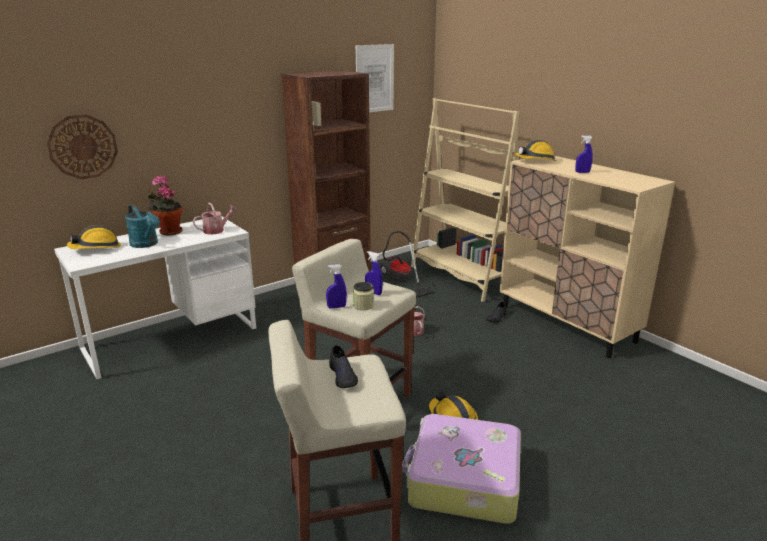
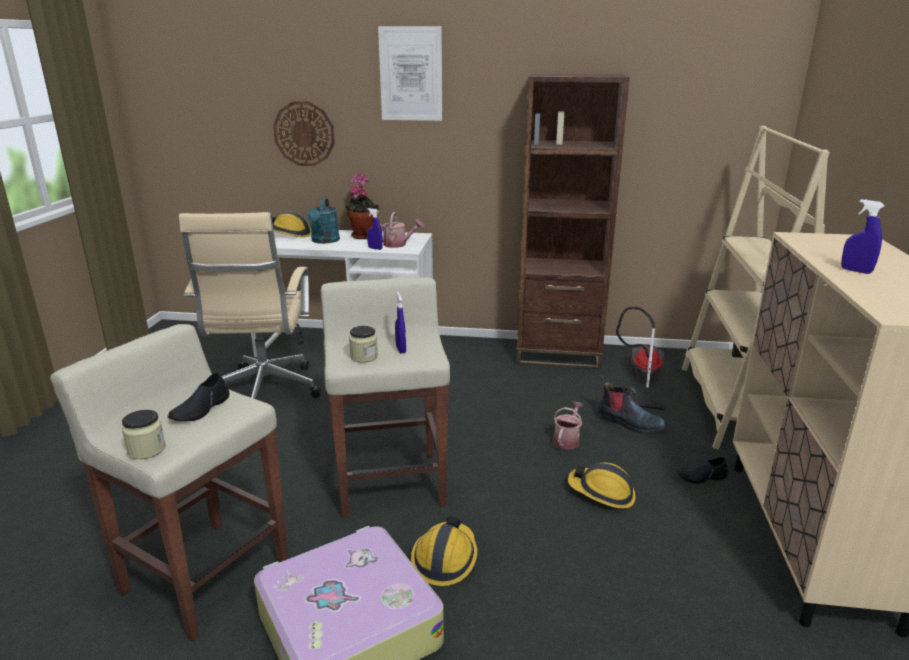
camera: 45 degrees right, 0 degrees up
blue spray bottle [326,264,347,309] -> blue spray bottle moved to [367,208,383,250]
picture [356,44,394,112] -> picture moved to [378,26,442,121]
hard hat [514,140,557,161] -> hard hat moved to [568,463,636,509]
none -> jar [122,410,166,459]
none -> beige office chair [179,212,321,399]
none -> boot [598,374,665,433]

